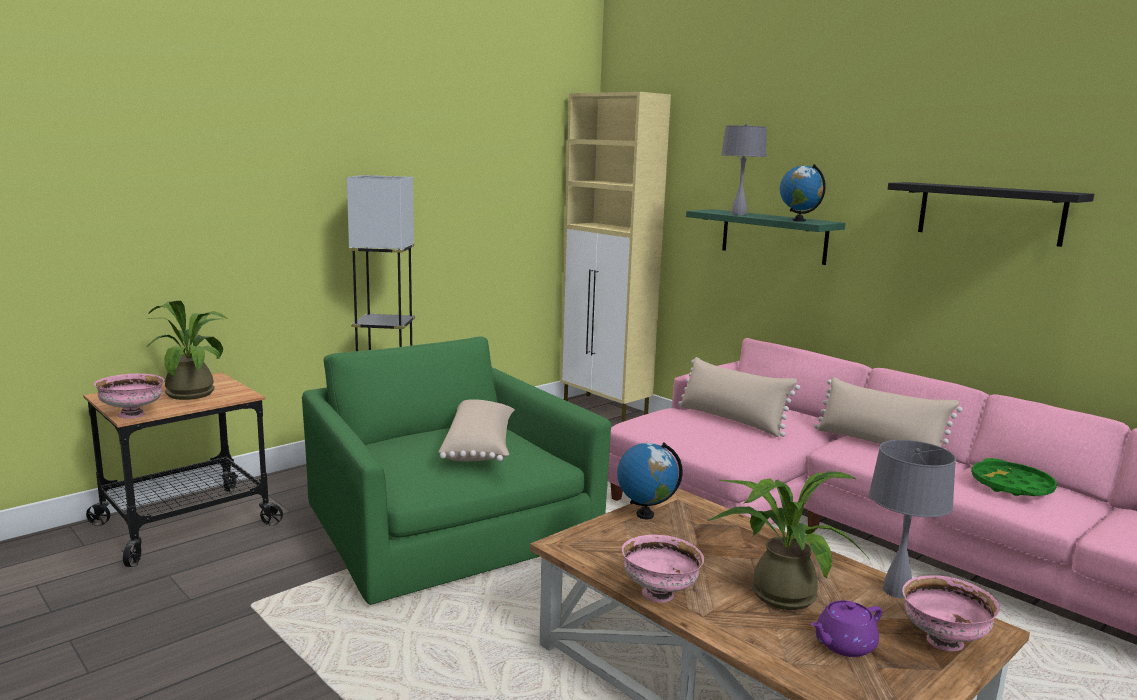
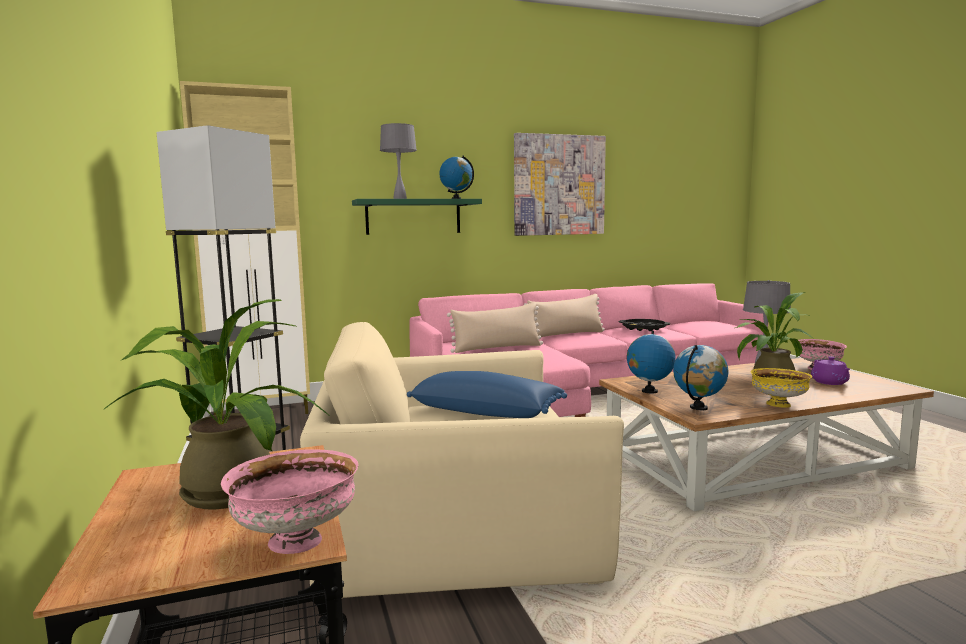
camera: 65 degrees left, 5 degrees down
green armchair [302,336,611,605] -> beige armchair [300,322,624,599]
beige pillow [439,399,515,461] -> blue pillow [407,371,567,418]
pink bowl [622,535,704,603] -> yellow bowl [750,368,812,408]
black shelf [888,182,1094,247] -> picture [514,133,606,236]
green tray [971,458,1057,496] -> black tray [619,319,670,331]
none -> globe [673,345,728,410]

